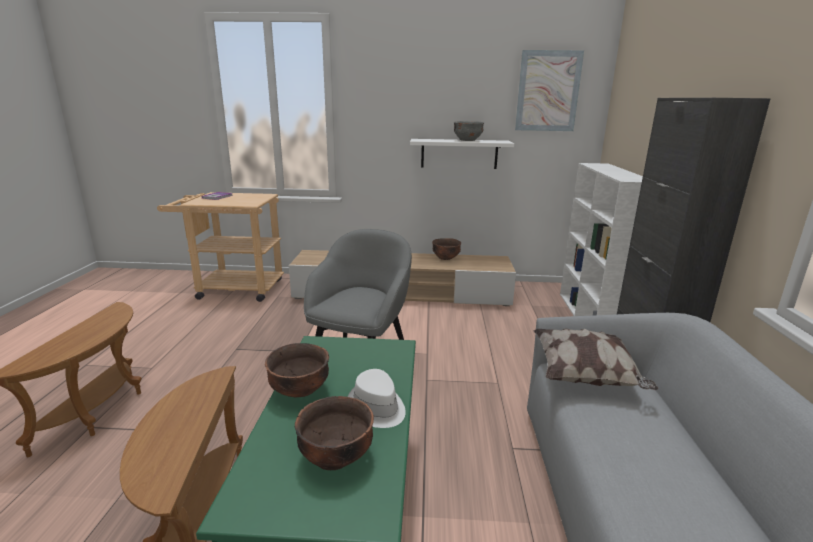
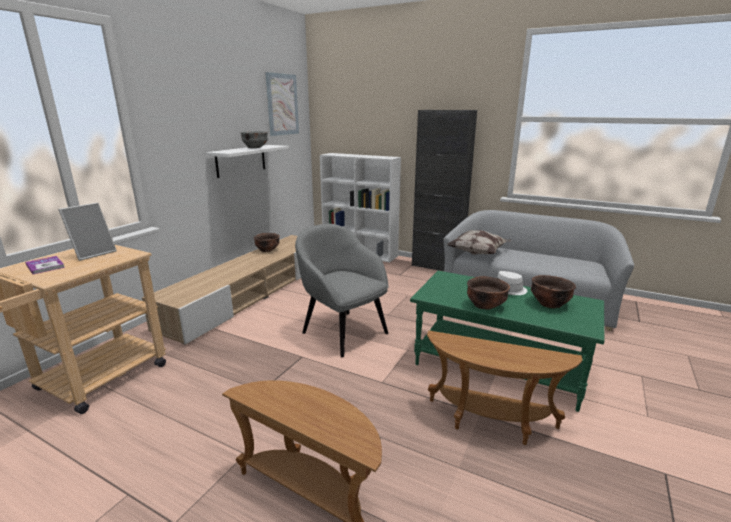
camera: 65 degrees left, 0 degrees up
none -> picture frame [59,203,117,261]

